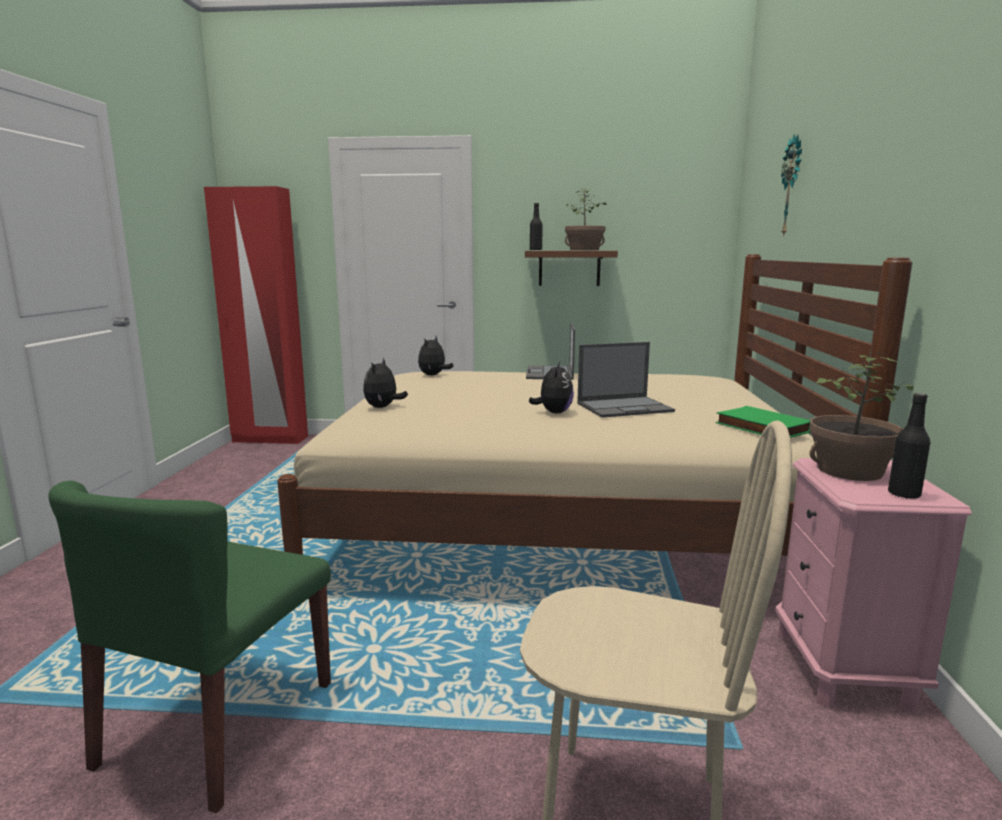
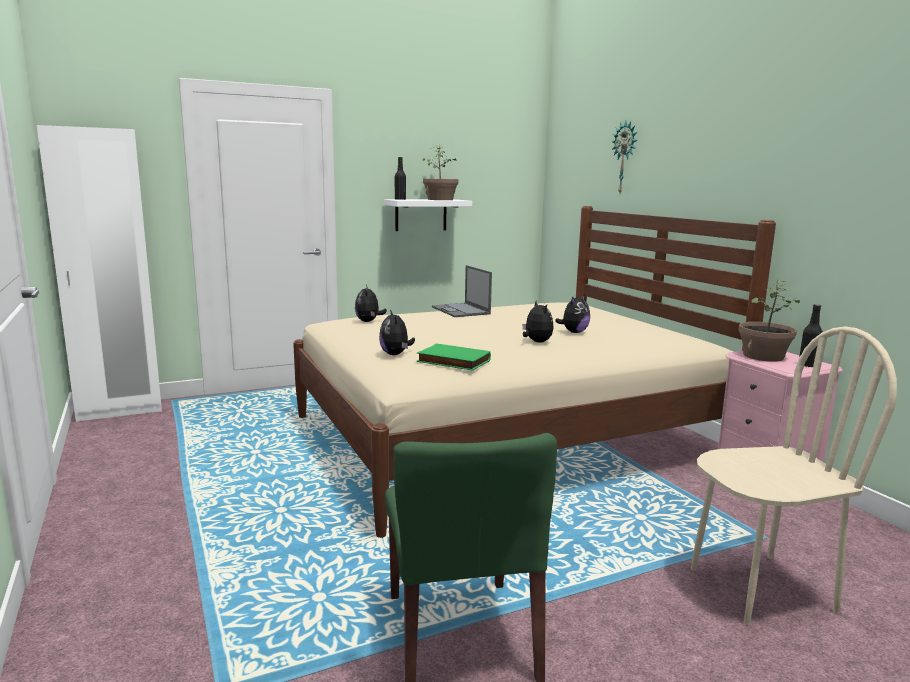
camera: 30 degrees left, 0 degrees up
red wardrobe [204,186,308,444] -> white wardrobe [37,125,162,422]
brown shelf [525,251,618,286] -> white shelf [384,199,472,231]
laptop [577,342,675,418] -> plush toy [555,295,590,333]
green book [716,406,810,438] -> green book moved to [417,343,491,371]

